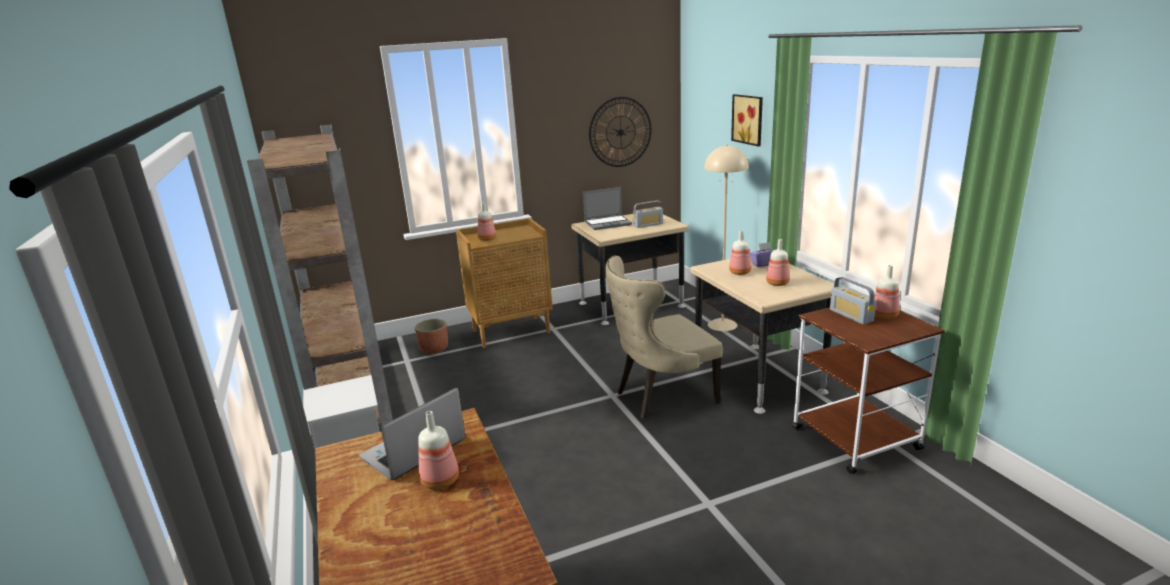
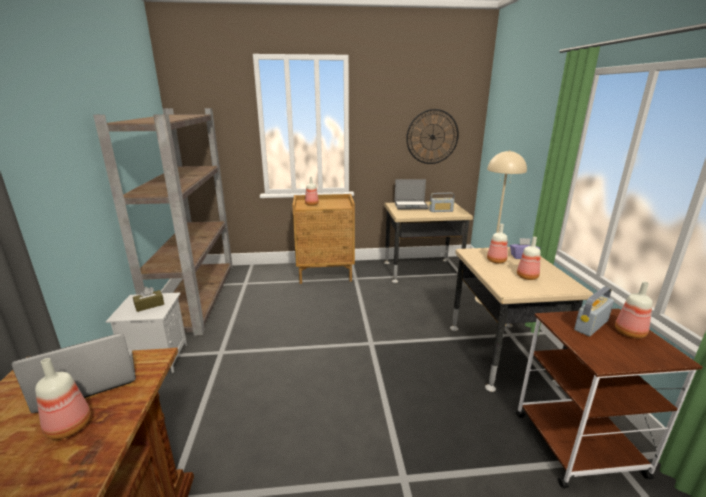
camera: 15 degrees right, 0 degrees up
planter [415,319,448,354] -> none
beige chair [606,255,723,419] -> none
picture [731,94,763,146] -> none
radio [830,277,876,325] -> radio turned 60 degrees clockwise [574,286,614,336]
none -> brown tissue box [133,287,164,312]

